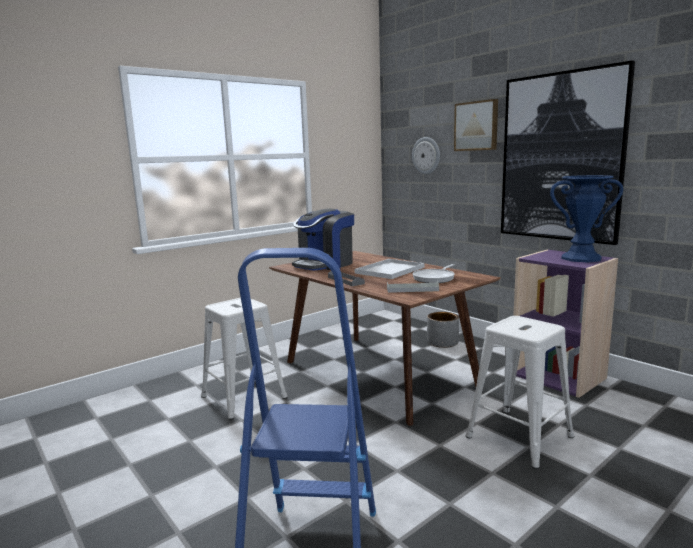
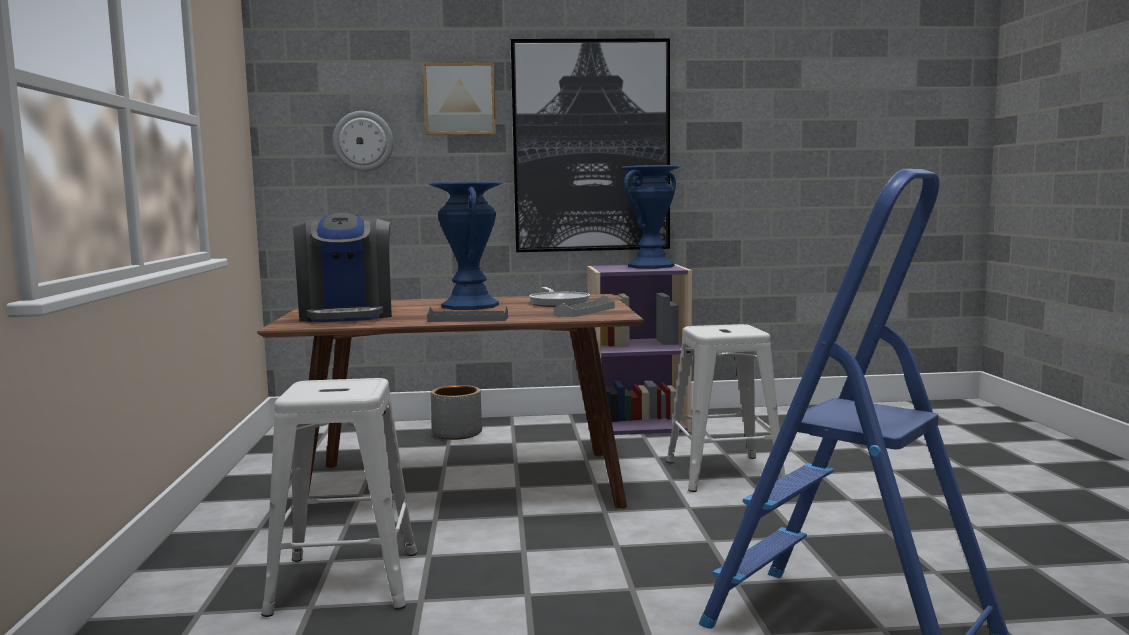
camera: 55 degrees left, 5 degrees down
white tray [355,259,425,279] -> blue vase [429,181,503,310]

